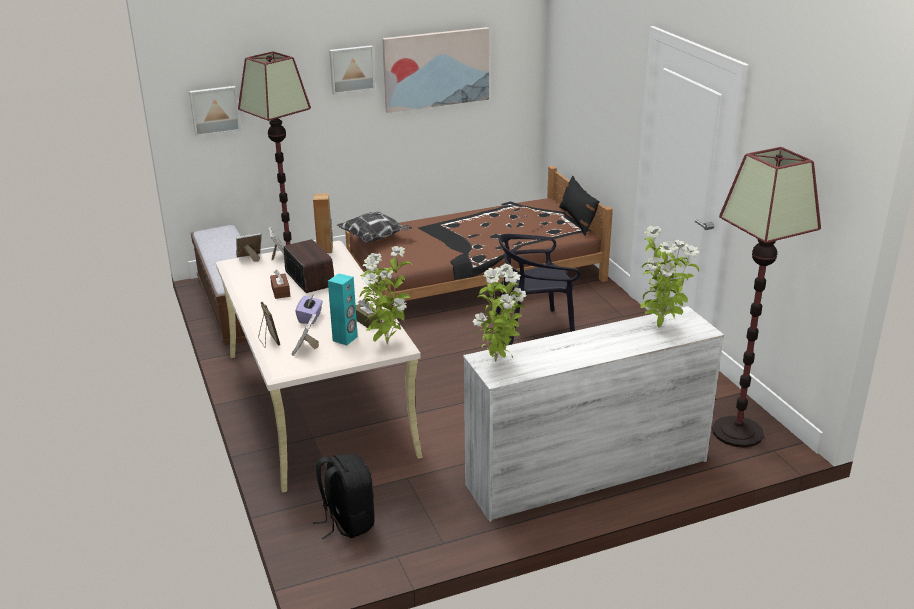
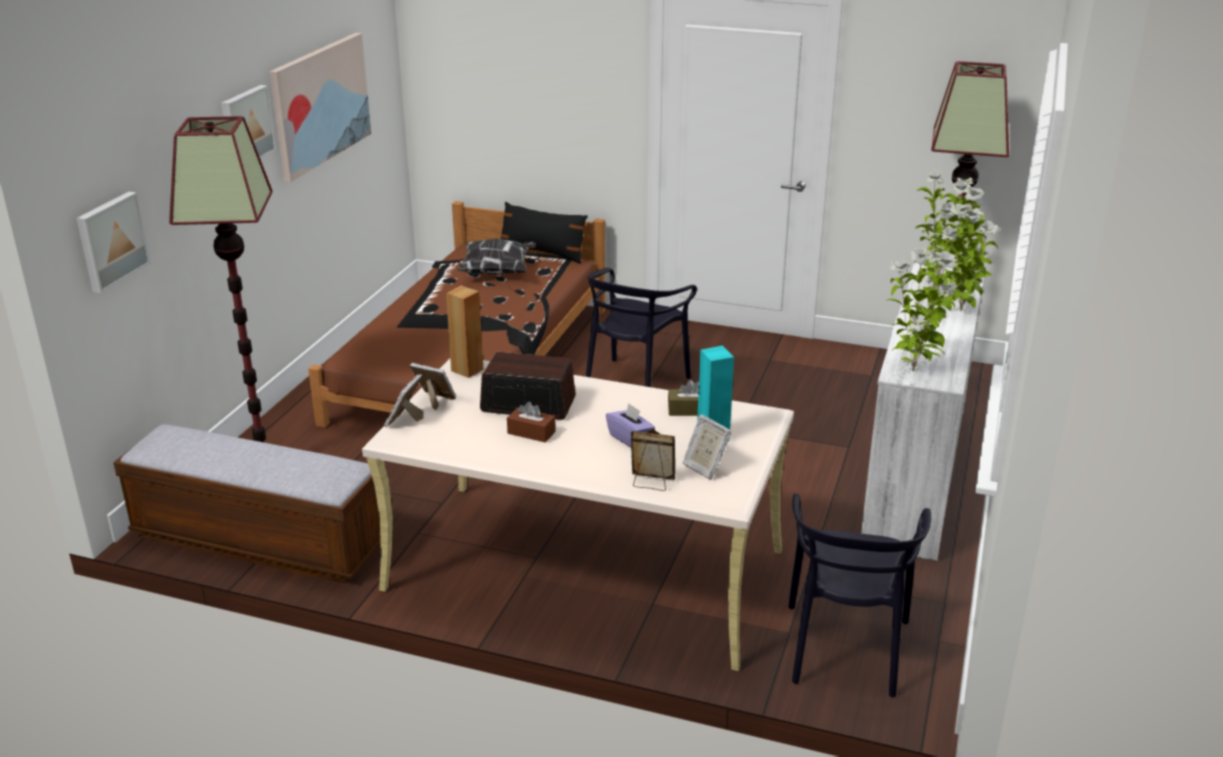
camera: 50 degrees left, 0 degrees up
black backpack [313,453,375,540] -> black chair [788,493,931,697]
pillow [336,212,412,243] -> pillow moved to [457,238,536,274]
potted plant [360,246,412,344] -> potted plant moved to [937,188,999,312]

